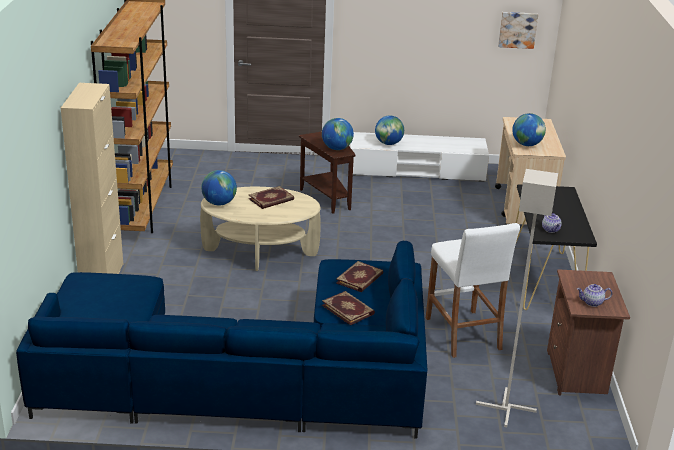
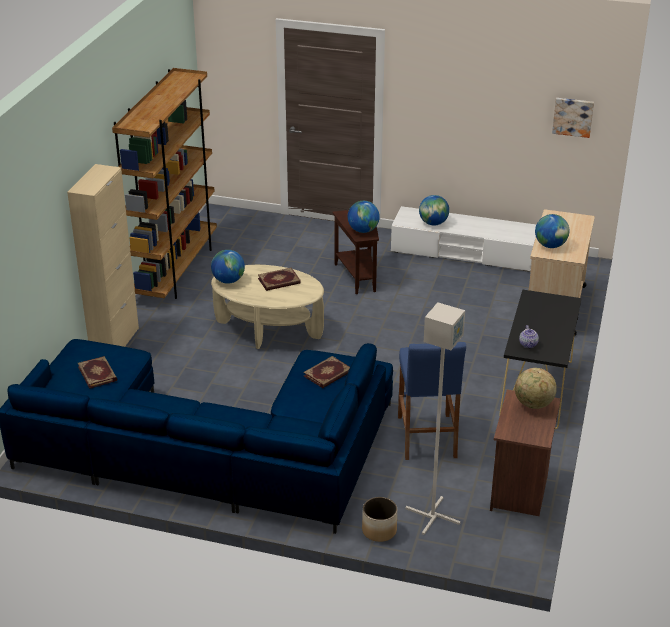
camera: 15 degrees right, 5 degrees up
book [322,291,375,325] -> book moved to [78,356,117,389]
white stool [426,223,520,358] -> blue stool [398,342,466,460]
teapot [577,284,612,307] -> none
none -> planter [362,497,397,542]
none -> globe [515,368,557,409]

